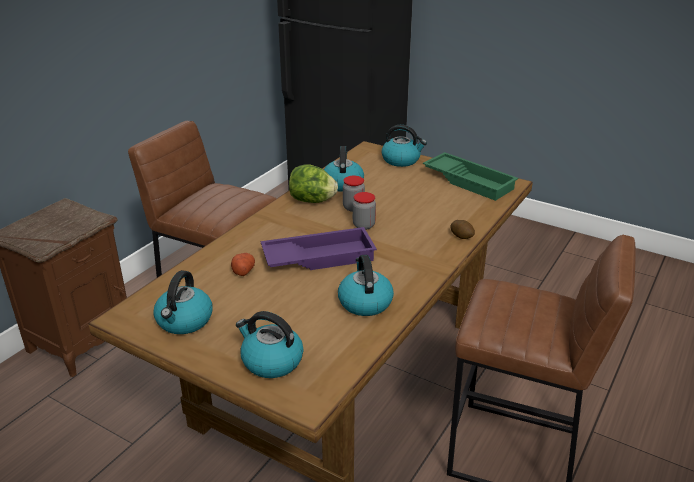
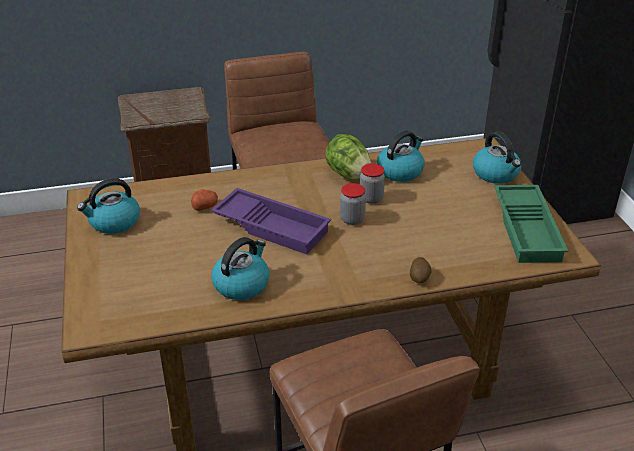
camera: 45 degrees right, 5 degrees up
kettle [236,311,304,378] -> none

